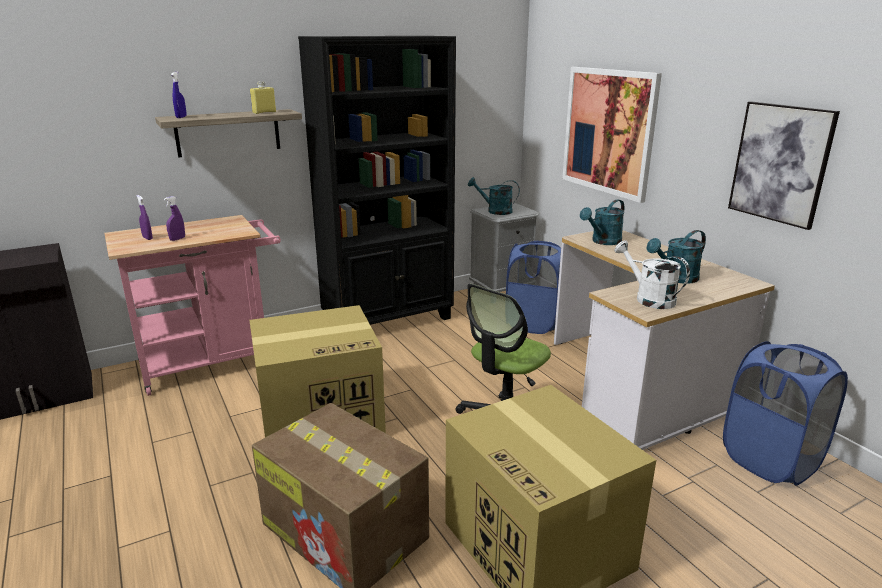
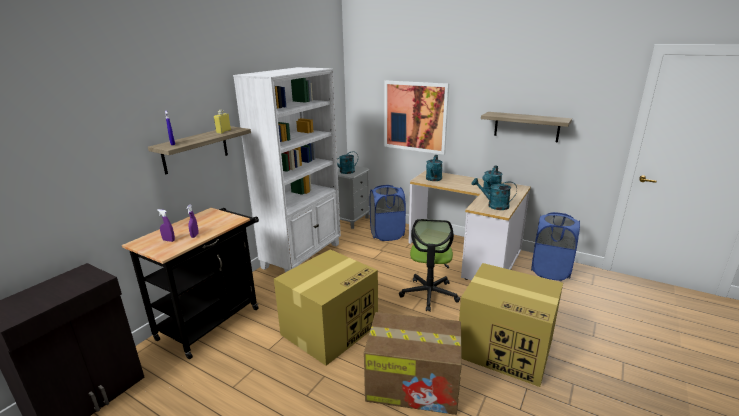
camera: 30 degrees left, 0 degrees up
pink cart [104,215,281,396] -> black cart [122,208,259,359]
black bookcase [298,36,456,325] -> white bookcase [233,67,341,272]
white watering can [614,241,690,309] -> turquoise watering can [472,178,517,210]
picture [728,101,840,230] -> shelf [481,112,572,142]

